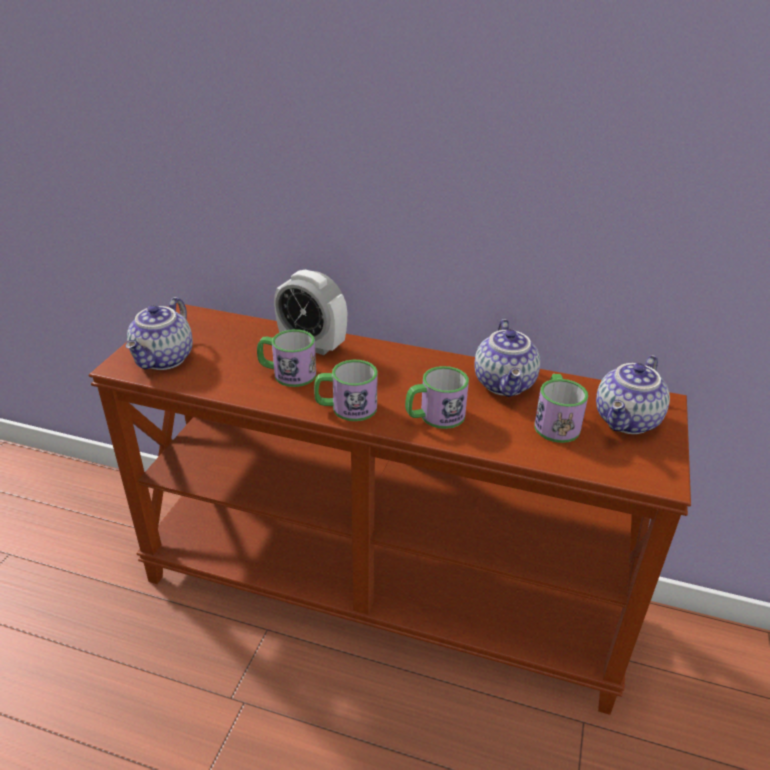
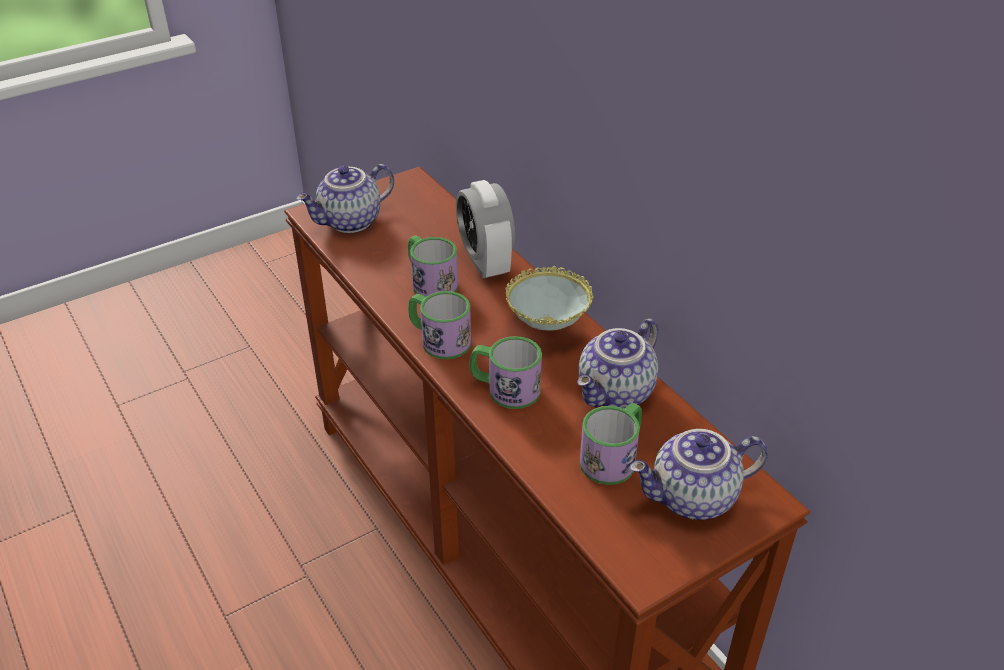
camera: 40 degrees right, 5 degrees up
none -> bowl [505,266,594,331]

